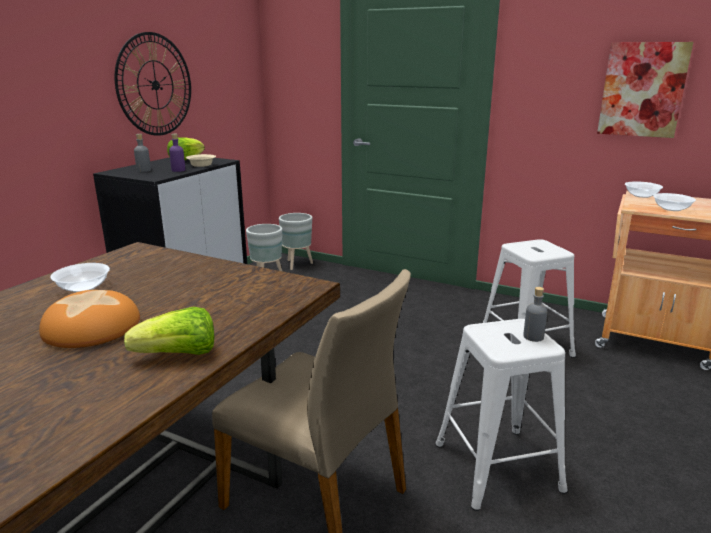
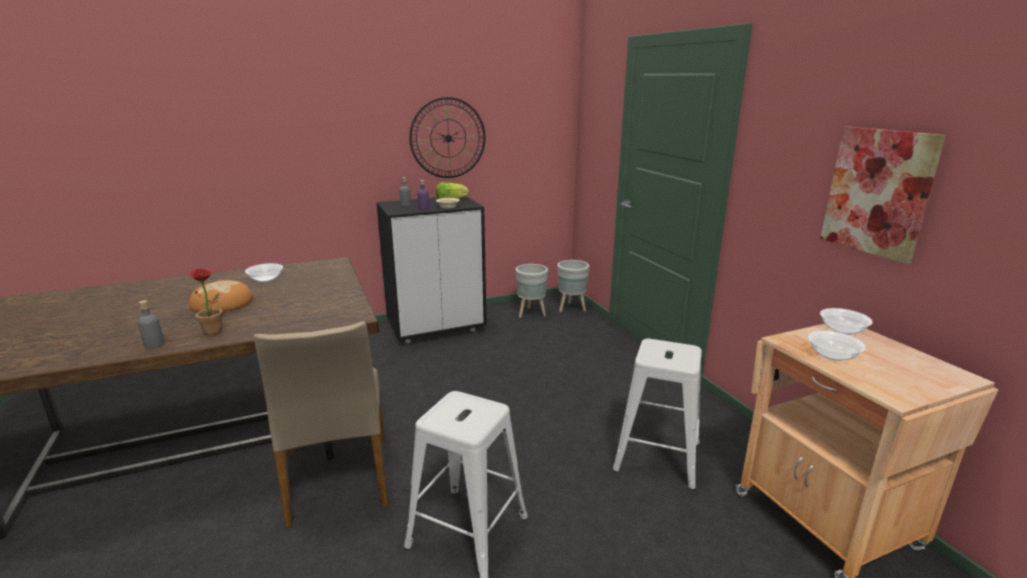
camera: 40 degrees right, 0 degrees up
lettuce [124,307,215,355] -> potted plant [187,268,223,336]
grey bottle [523,287,547,342] -> grey bottle moved to [138,300,164,349]

